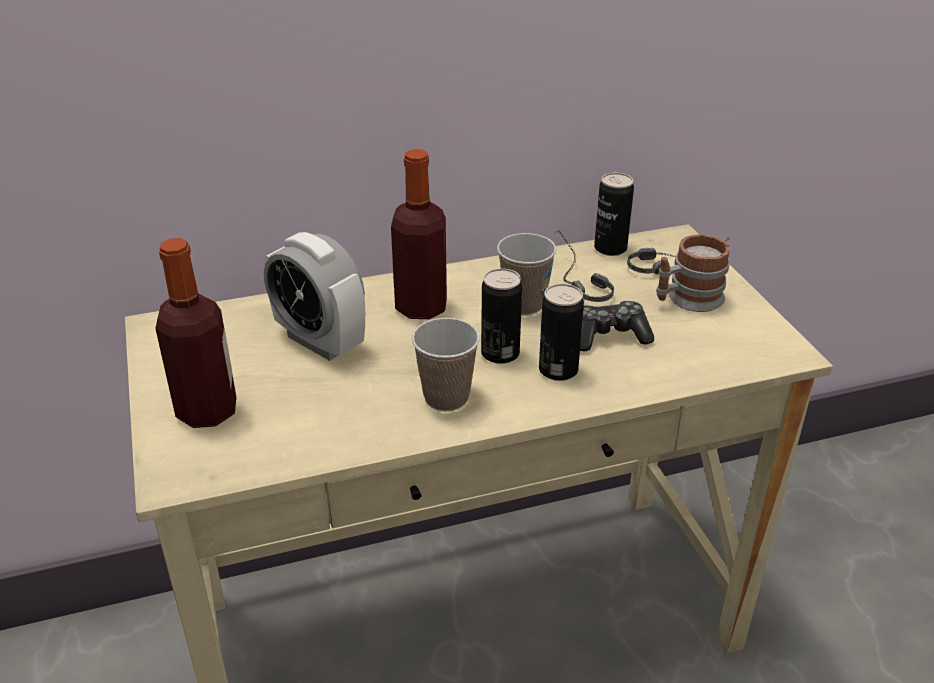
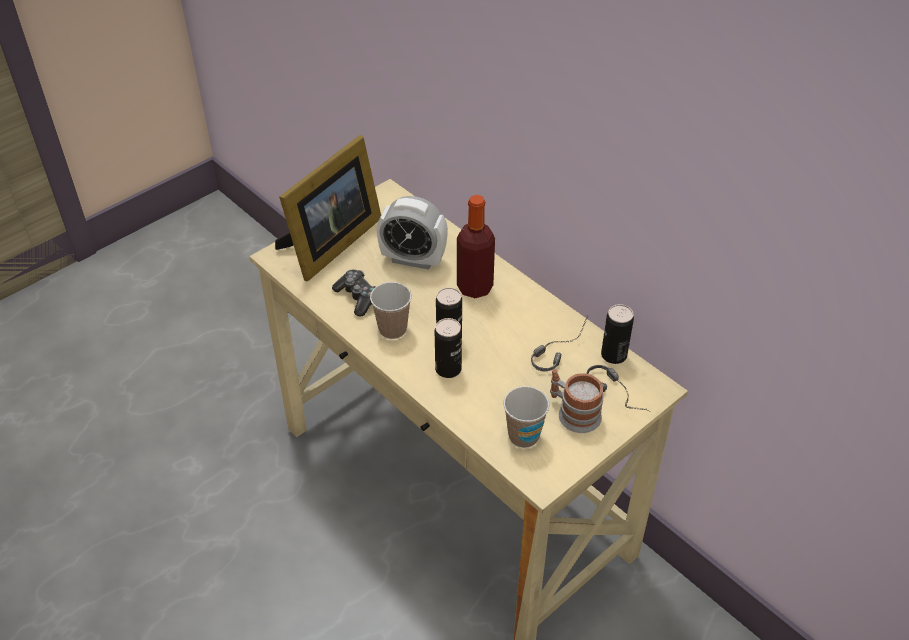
camera: 65 degrees right, 10 degrees up
bottle [155,238,237,428] -> picture frame [275,135,381,281]
alarm clock [264,232,365,361] -> alarm clock turned 90 degrees counterclockwise [377,196,448,270]
cup [497,233,556,315] -> cup moved to [503,386,549,448]
game controller [580,301,654,351] -> game controller moved to [332,269,375,316]

